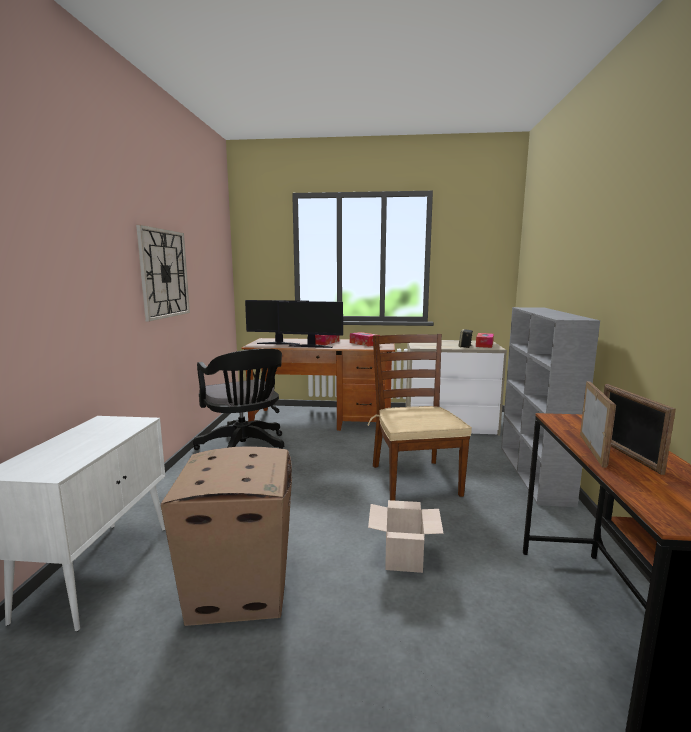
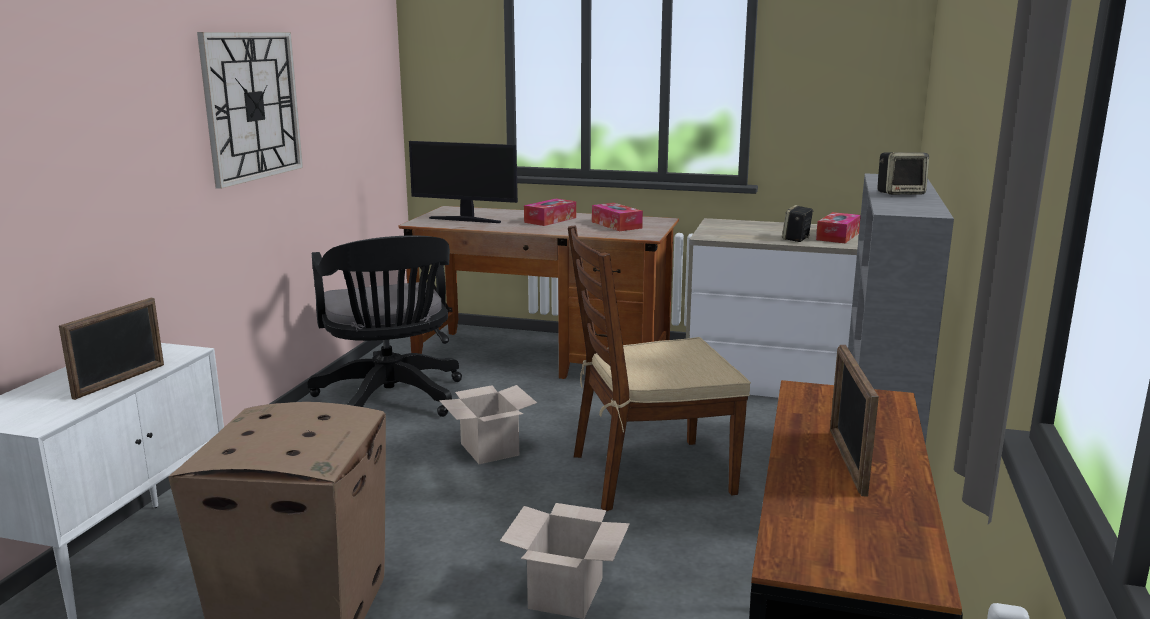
camera: 10 degrees right, 5 degrees up
monitor [277,301,343,348] -> none
brown chair [368,334,472,501] -> brown chair turned 105 degrees counterclockwise [568,225,751,511]
picture frame [580,381,616,468] -> picture frame moved to [59,297,164,400]
none -> cardboard box [439,385,537,464]
none -> speaker [878,152,929,195]

